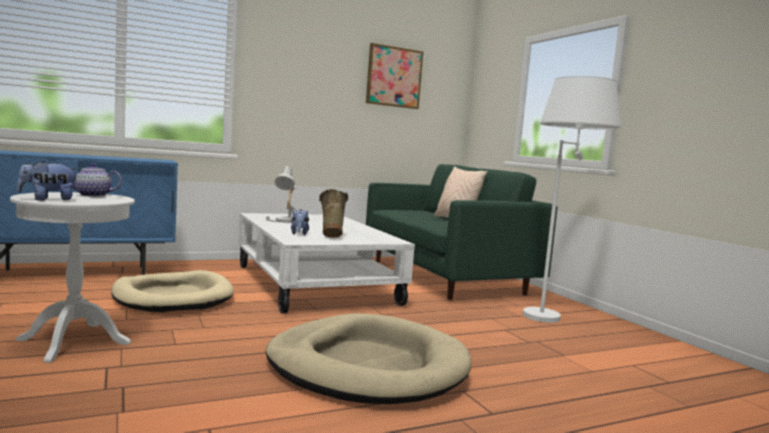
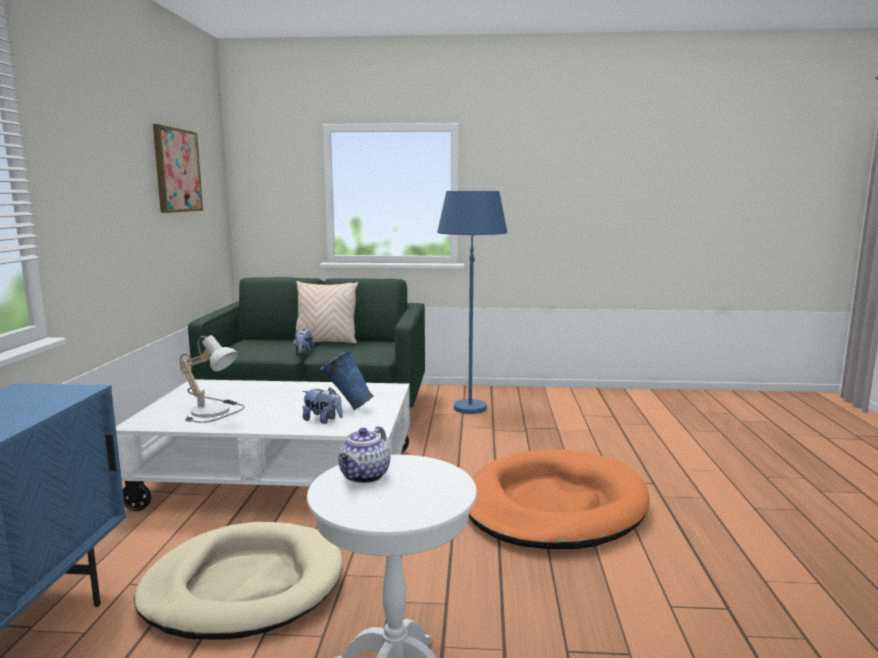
camera: 60 degrees left, 5 degrees up
plush toy [17,161,79,201] -> plush toy moved to [295,329,315,354]
beige dog bed [266,313,471,404] -> orange dog bed [469,449,650,549]
beige vase [319,189,348,238] -> blue vase [319,351,373,410]
white floor lamp [523,76,621,323] -> blue floor lamp [437,191,507,414]

